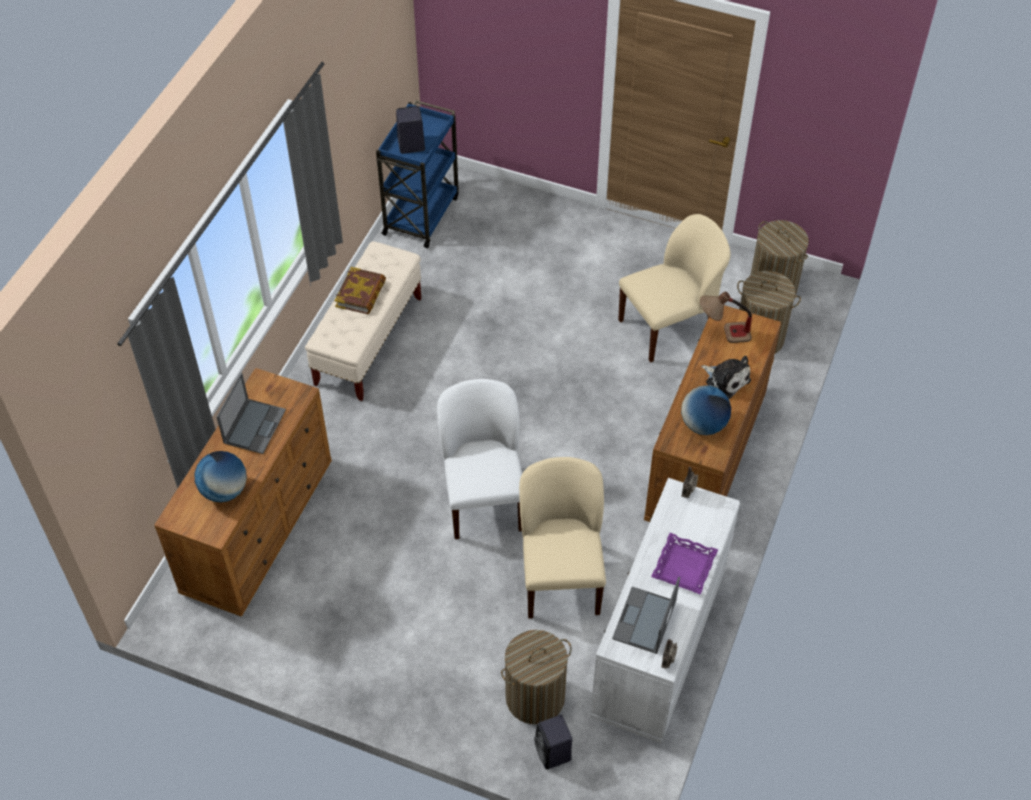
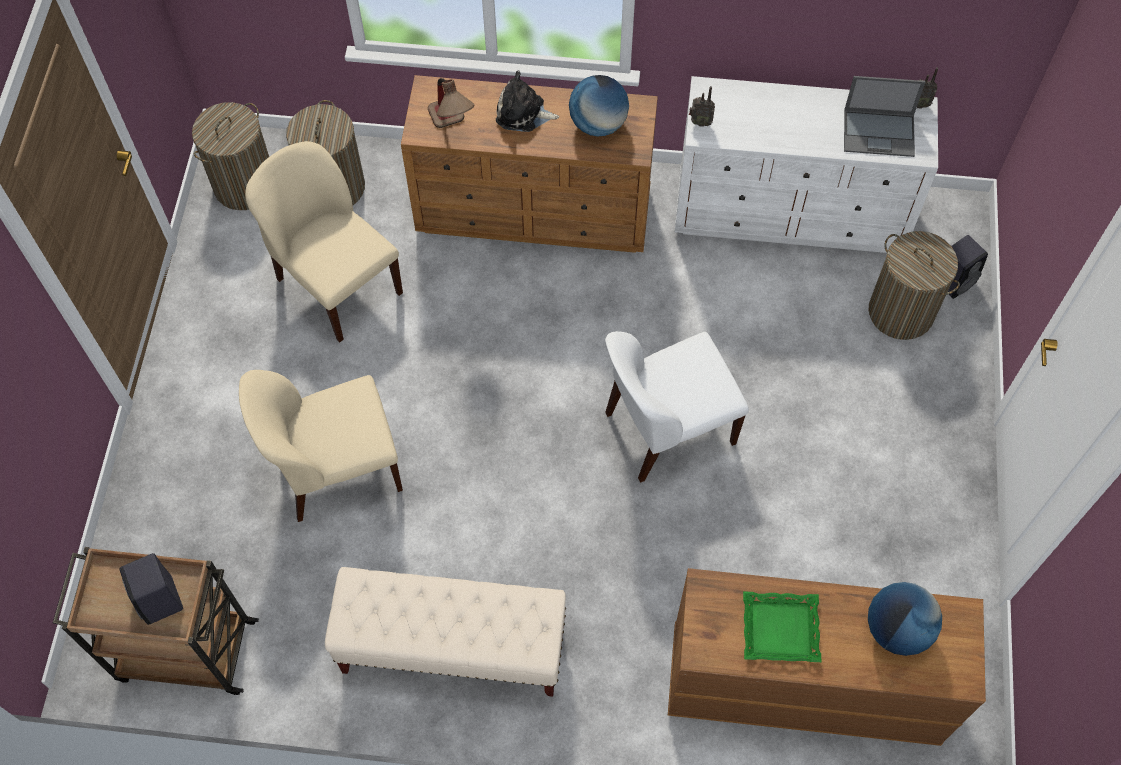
camera: 105 degrees left, 10 degrees up
laptop [217,373,286,454] -> green tray [743,591,822,662]
book [335,267,386,314] -> none
blue cart [376,100,459,248] -> brown cart [53,547,259,695]
beige chair [519,457,606,619] -> beige chair moved to [239,370,403,522]
purple tray [651,533,718,595] -> none
plush toy [701,356,751,399] -> plush toy turned 105 degrees counterclockwise [496,71,559,132]

